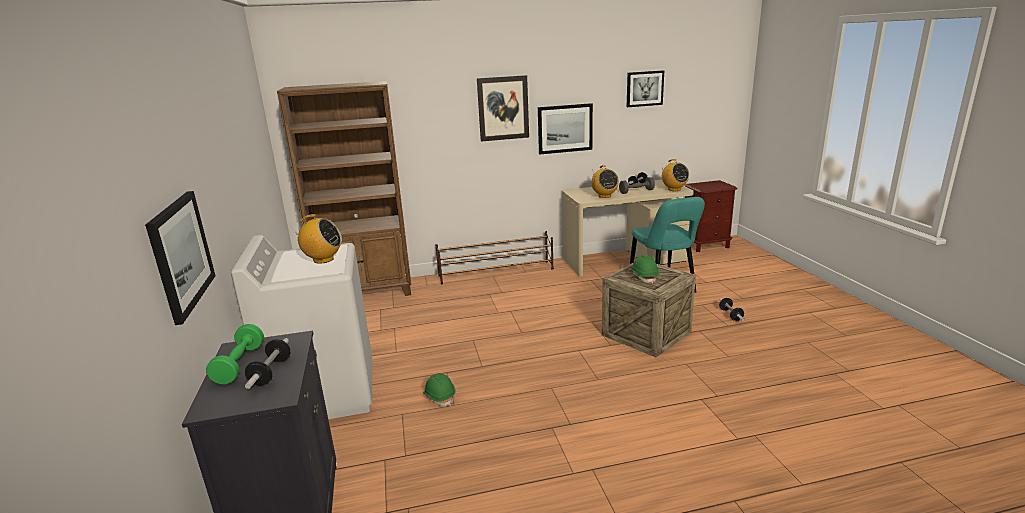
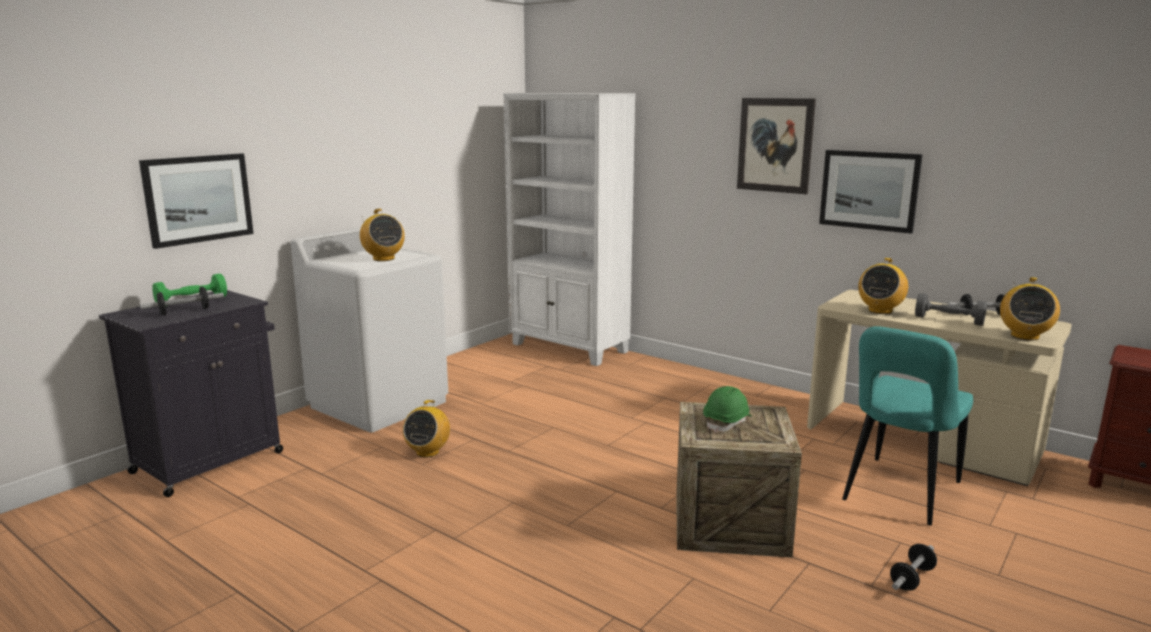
camera: 50 degrees right, 5 degrees down
brown bookcase [277,81,411,296] -> white bookcase [504,93,636,366]
green hard hat [423,373,456,406] -> radio [403,400,450,458]
brown shoe rack [435,231,554,284] -> none
picture [627,71,664,107] -> none

